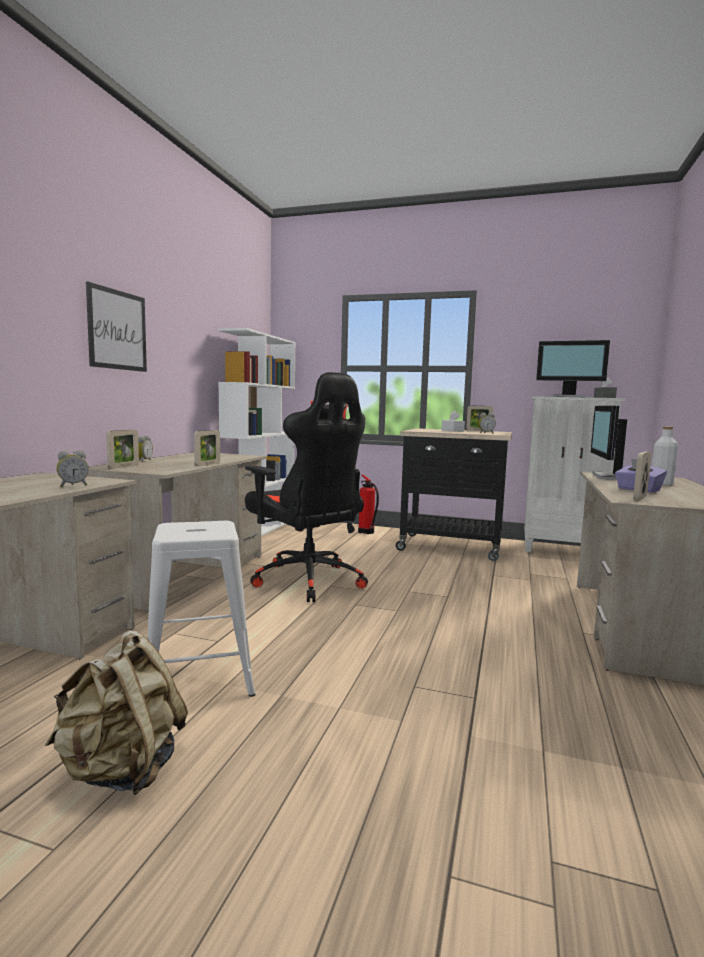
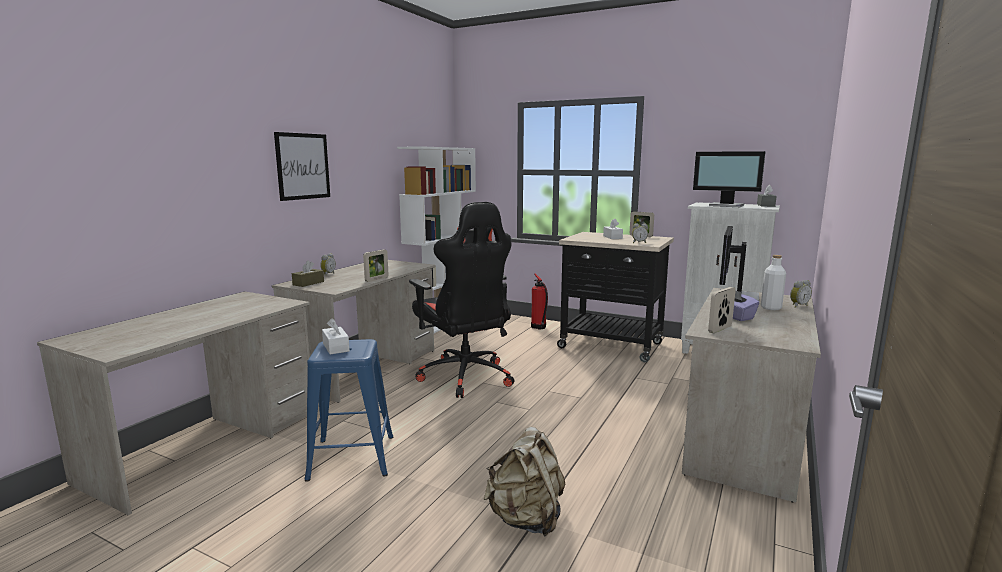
camera: 10 degrees right, 5 degrees up
beige backpack [45,630,188,795] -> beige backpack moved to [484,427,565,536]
alarm clock [57,450,89,487] -> alarm clock moved to [790,280,812,308]
picture frame [106,430,139,469] -> brown tissue box [292,260,324,287]
white stool [148,521,256,697] -> blue stool [305,339,393,482]
none -> white tissue box [322,318,350,355]

